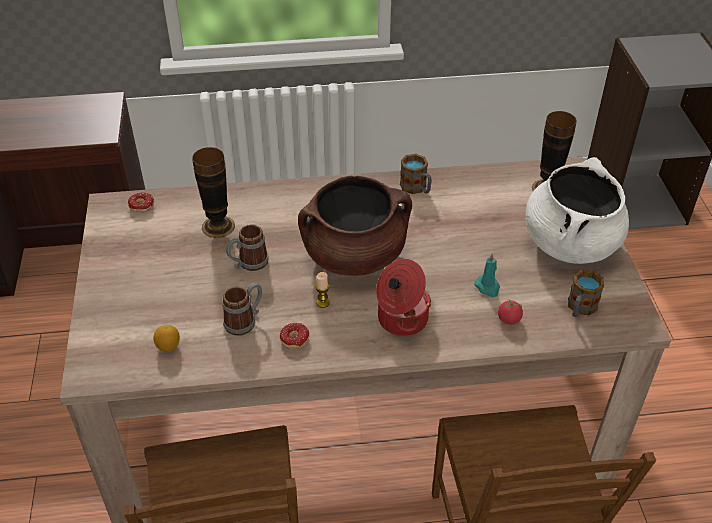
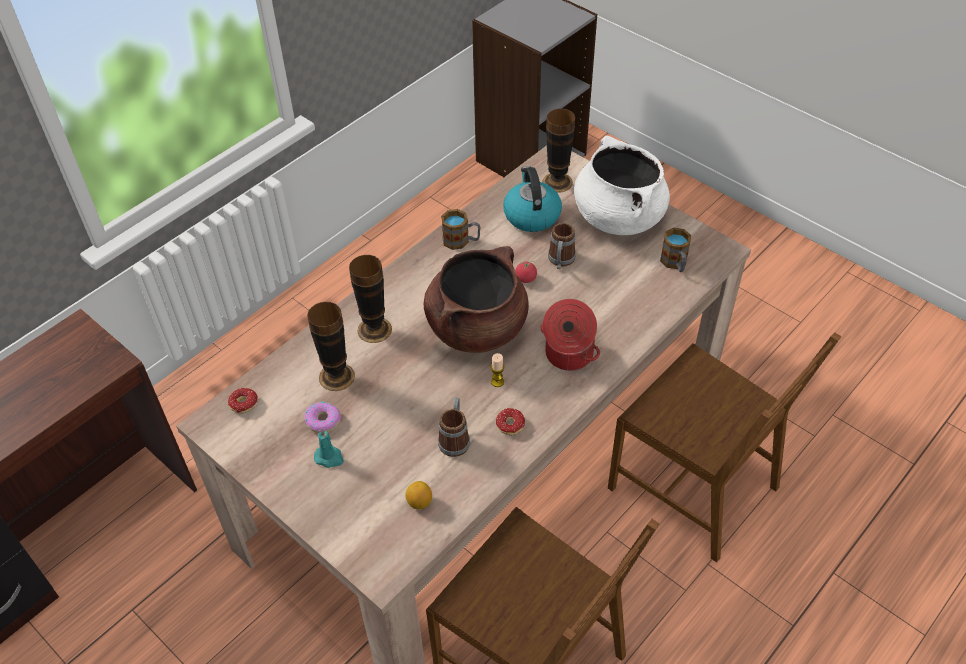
camera: 40 degrees left, 5 degrees up
mug [226,224,269,271] -> mug moved to [548,223,576,269]
turquoise candle [474,253,500,297] -> turquoise candle moved to [314,429,344,468]
tomato [498,299,523,325] -> tomato moved to [515,261,537,283]
none -> donut [305,402,341,433]
none -> vase [349,255,392,343]
none -> kettle [503,166,562,232]

